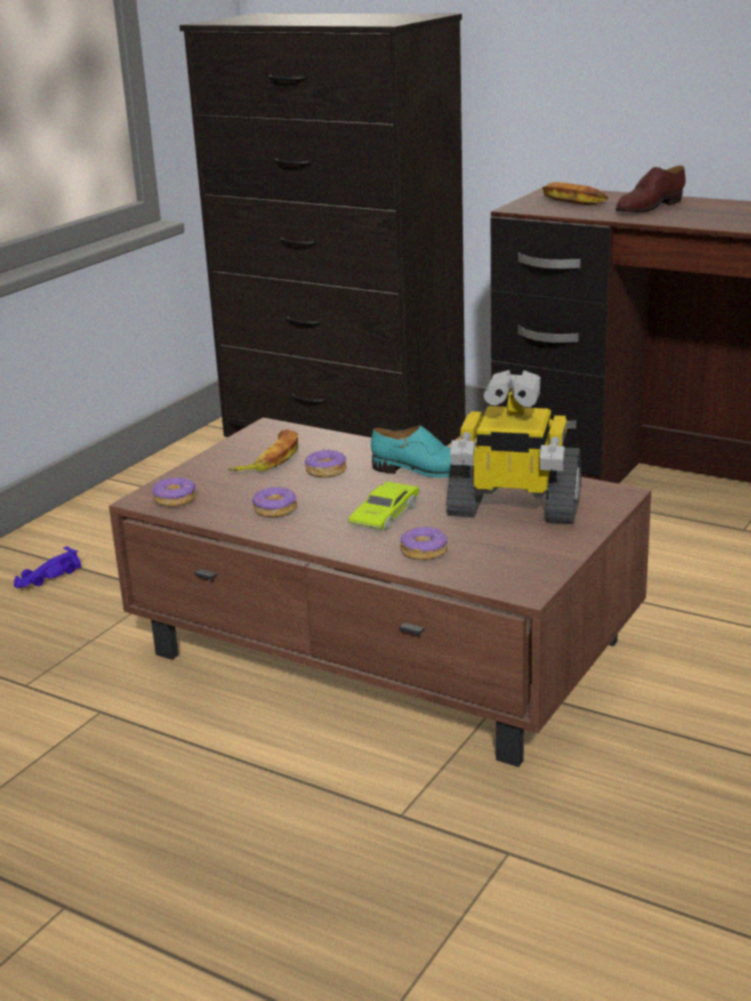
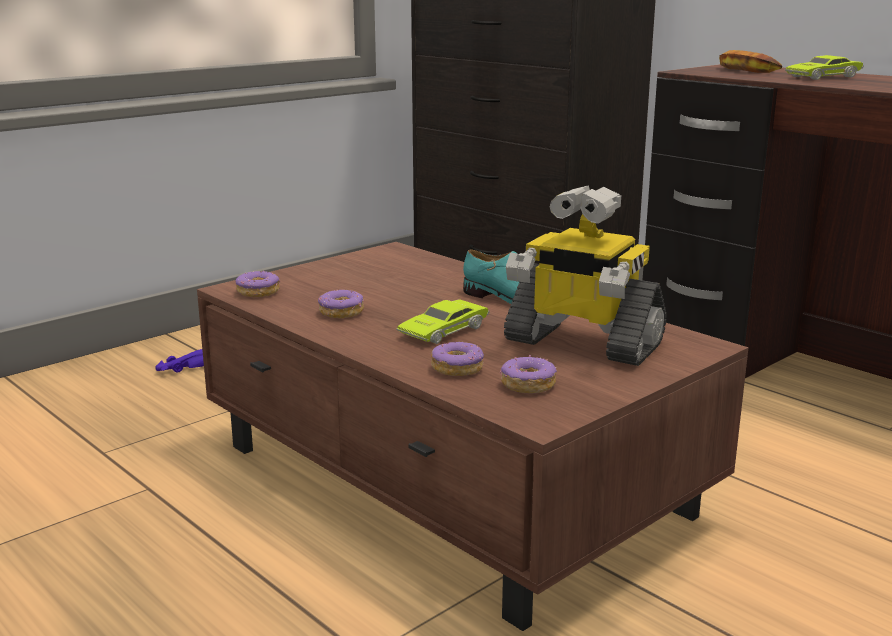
camera: 15 degrees right, 5 degrees down
banana [228,429,298,472] -> none
donut [304,449,346,478] -> donut moved to [500,355,557,393]
brown shoe [616,165,686,213] -> green toy car [785,55,864,80]

